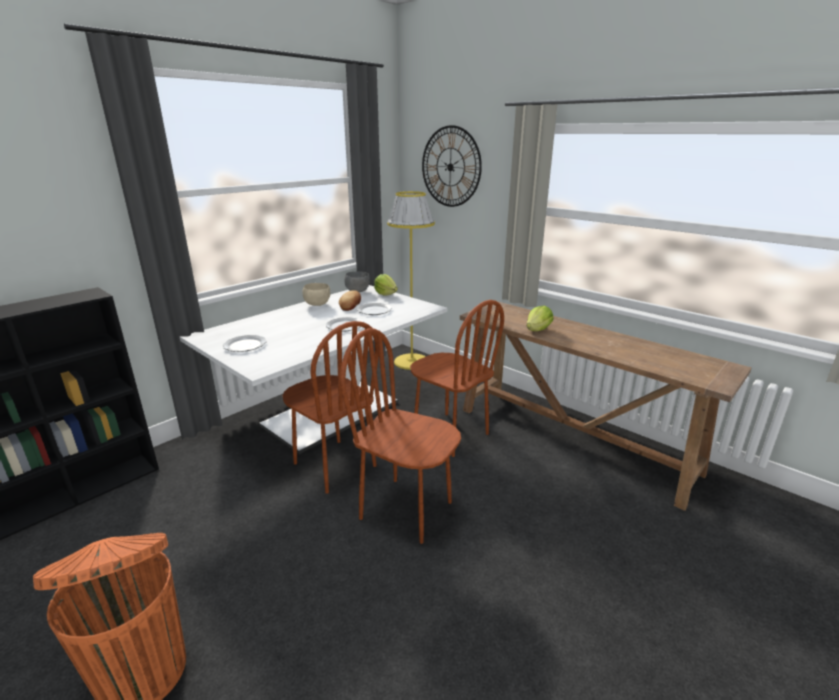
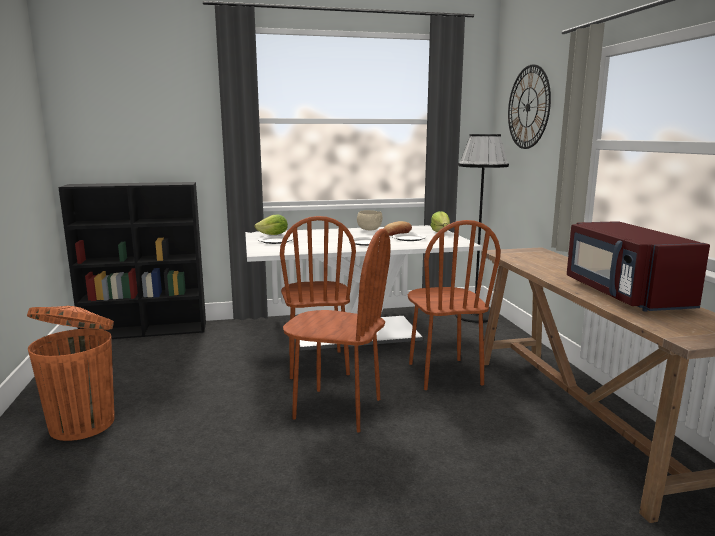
camera: 35 degrees right, 10 degrees down
brown chair [340,328,461,544] -> brown chair turned 135 degrees clockwise [283,228,391,433]
grey bowl [344,271,370,292] -> none
yellow floor lamp [387,191,435,370] -> black floor lamp [455,134,509,323]
lettuce [527,306,553,331] -> lettuce moved to [254,214,288,235]
none -> red microwave [567,221,710,312]

